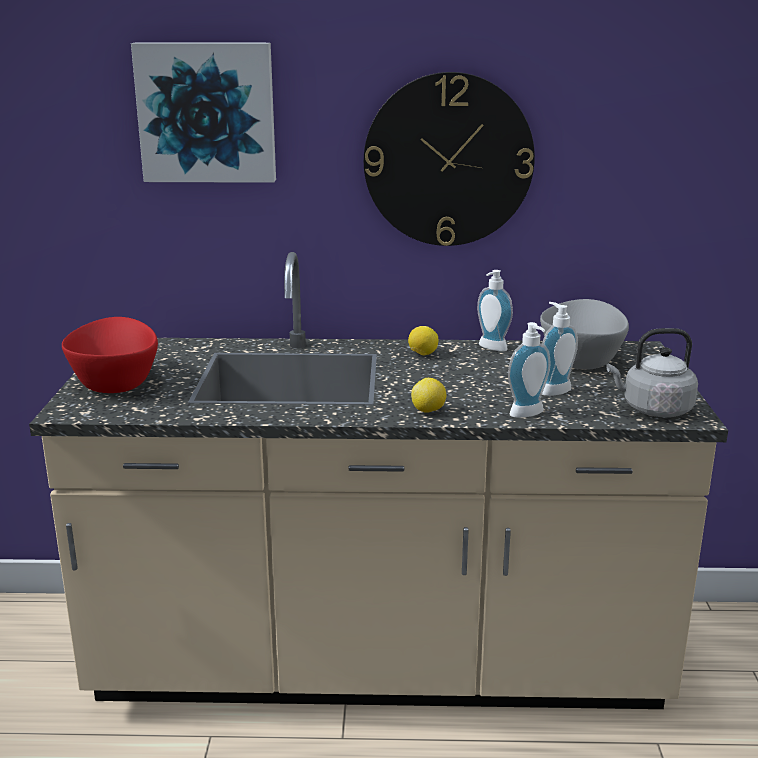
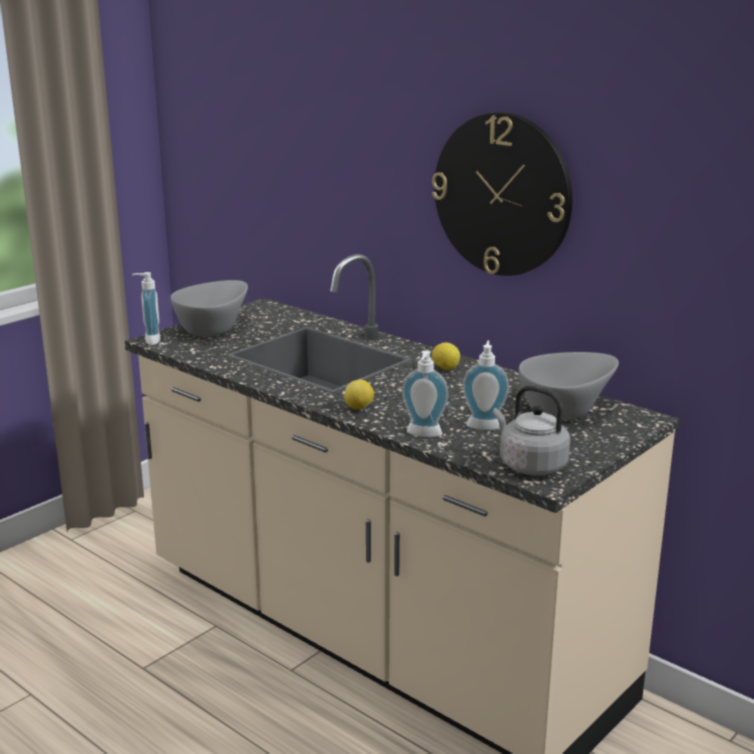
camera: 40 degrees right, 0 degrees up
red bowl [62,317,158,393] -> grey bowl [171,280,248,337]
picture [131,43,276,183] -> none
soap dispenser [477,270,513,351] -> soap dispenser moved to [132,272,161,345]

